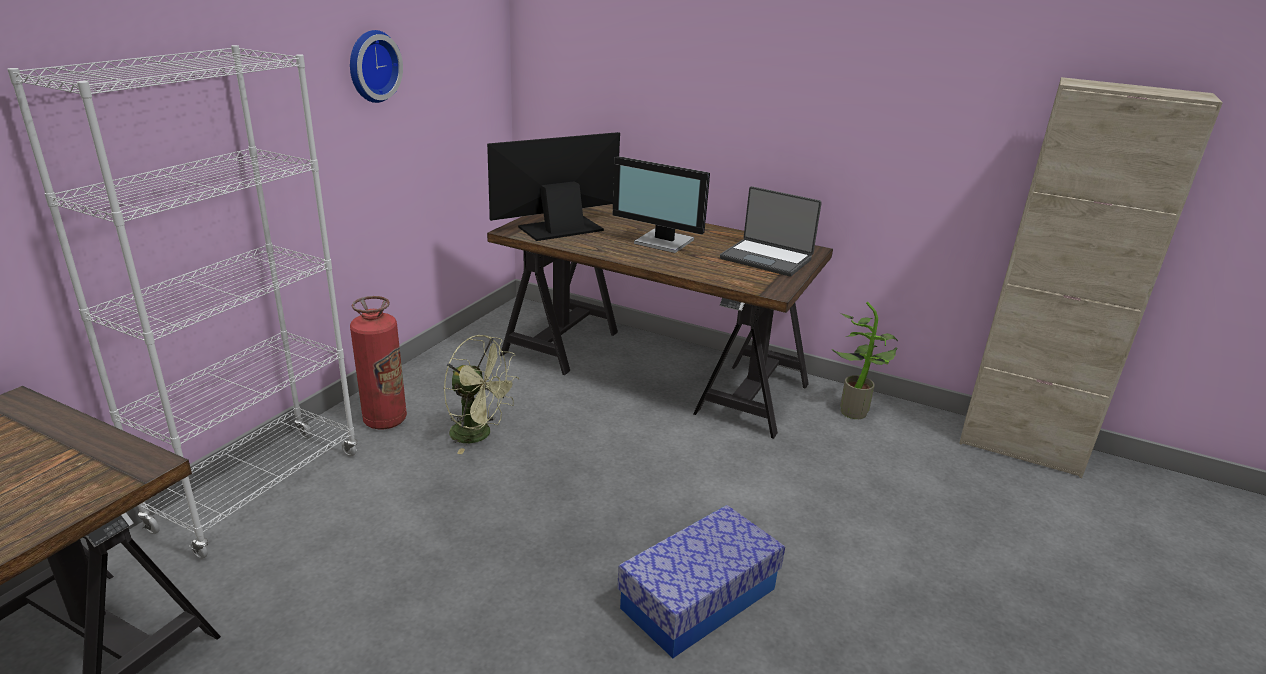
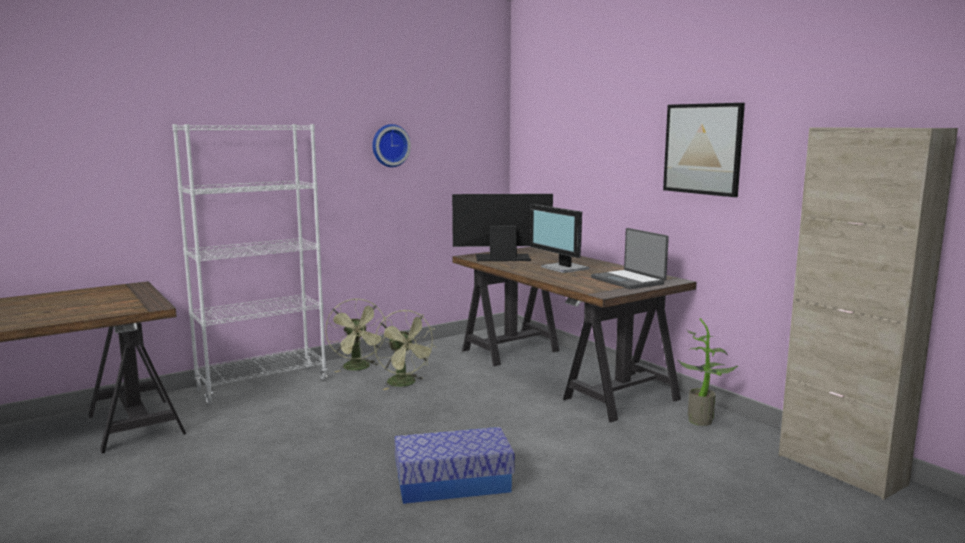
camera: 30 degrees right, 15 degrees down
fire extinguisher [350,296,407,429] -> green fan [325,298,386,372]
none -> picture [663,103,745,197]

